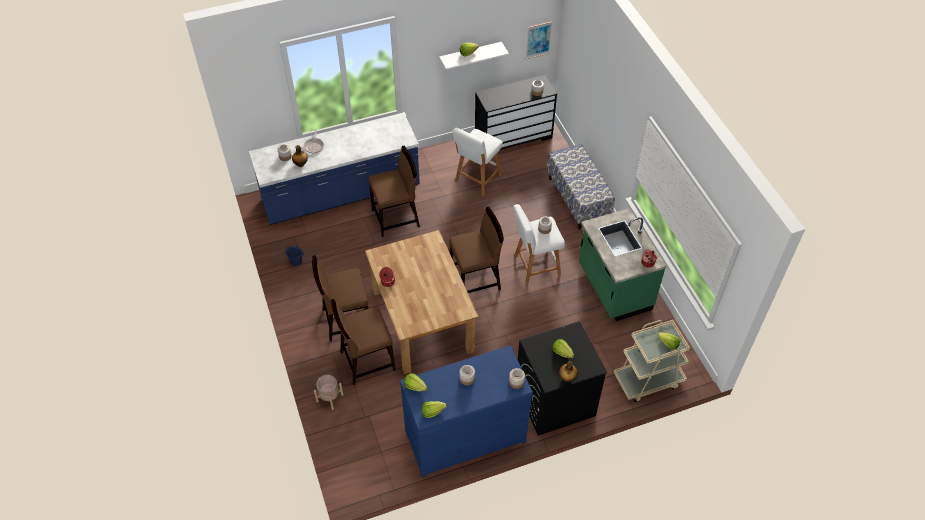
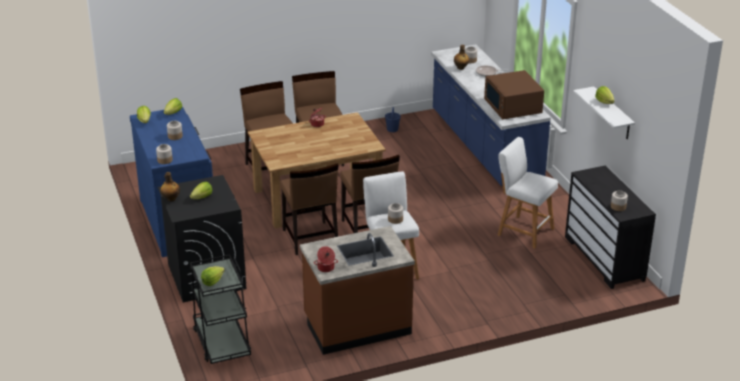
camera: 90 degrees right, 20 degrees down
beige planter [314,375,344,410] -> none
brown chair [368,146,420,237] -> brown chair moved to [280,163,339,255]
picture [526,22,552,59] -> none
bench [547,144,615,230] -> none
green counter [579,208,666,321] -> brown counter [300,226,415,355]
beige cart [614,320,690,402] -> black cart [190,254,251,364]
none -> brown microwave [484,70,544,120]

